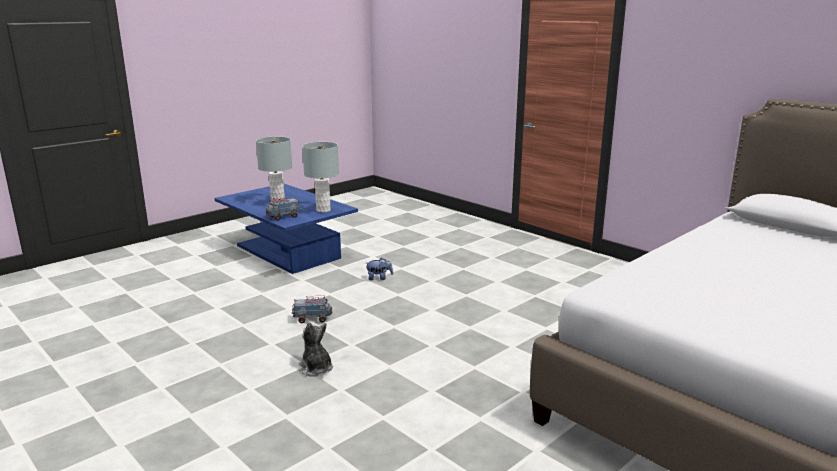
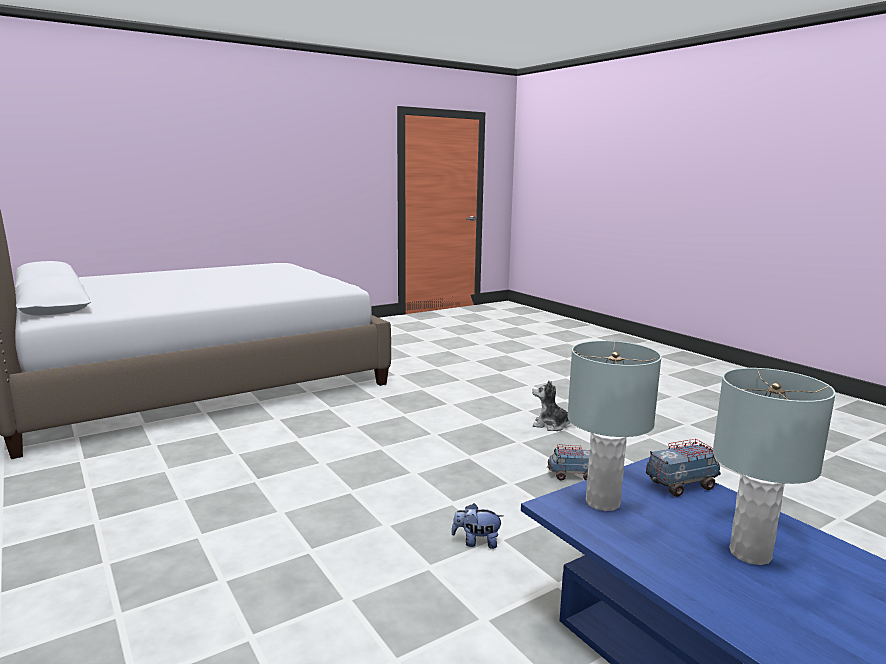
camera: 170 degrees left, 5 degrees down
plush toy [298,322,333,377] -> plush toy turned 135 degrees clockwise [532,380,571,431]

